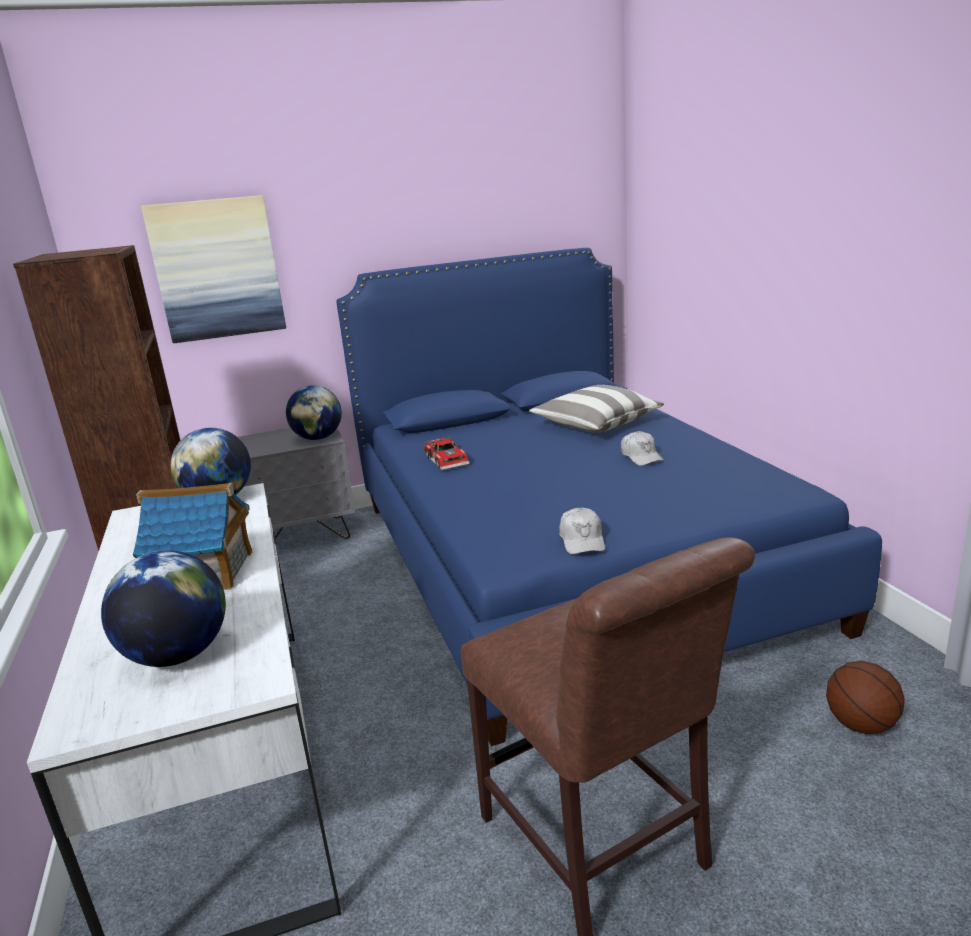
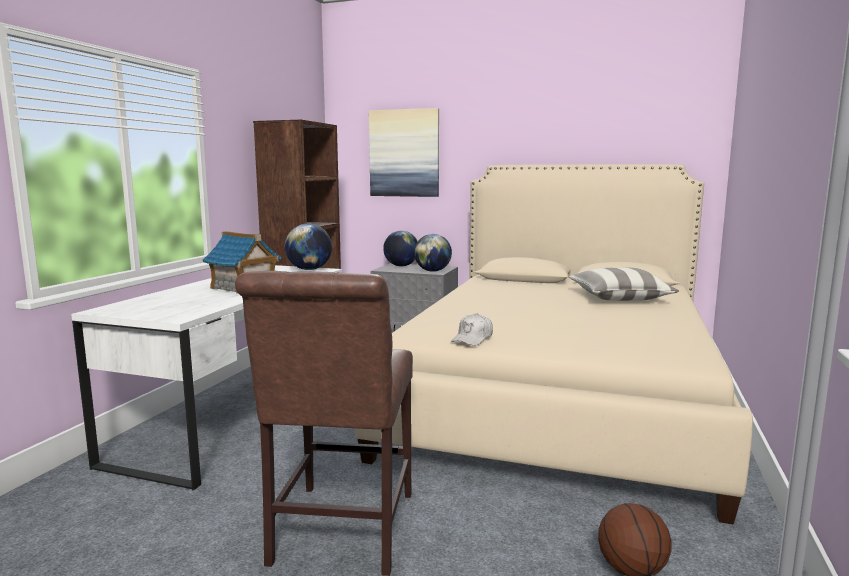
camera: 35 degrees right, 10 degrees down
globe [101,550,226,667] -> globe moved to [383,231,418,267]
blue bed [336,248,882,746] -> beige bed [355,164,753,525]
toy car [423,436,469,470] -> none
white cap [621,431,664,466] -> none

